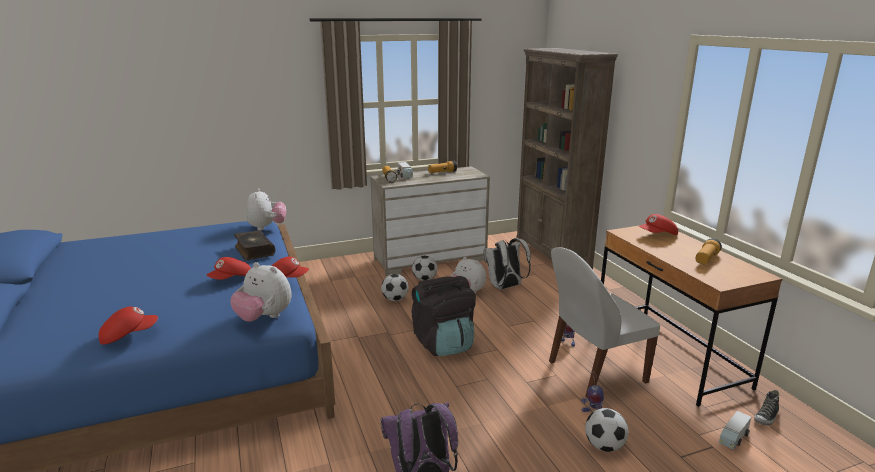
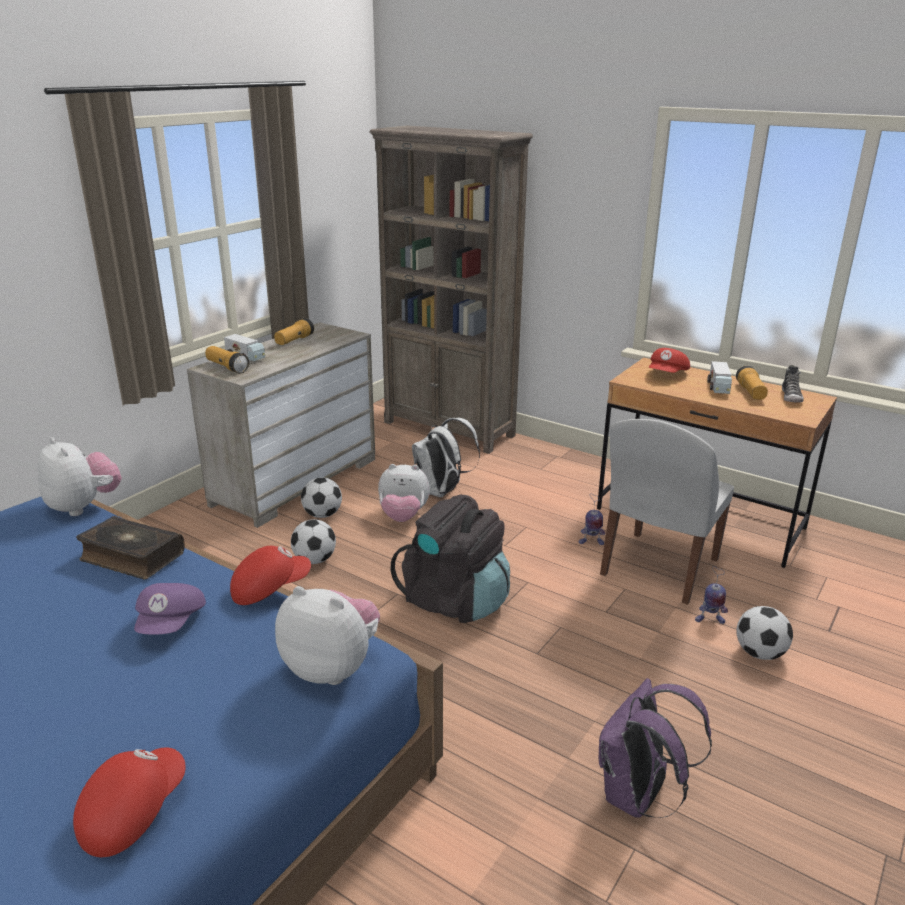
camera: 35 degrees left, 5 degrees up
red cap [207,257,251,280] -> purple cap [134,583,206,635]
plush toy [230,262,292,322] -> plush toy turned 150 degrees counterclockwise [275,586,380,685]
toy truck [719,411,751,450] -> toy truck moved to [707,361,732,394]
shoe [754,390,779,425] -> shoe moved to [782,365,804,403]

